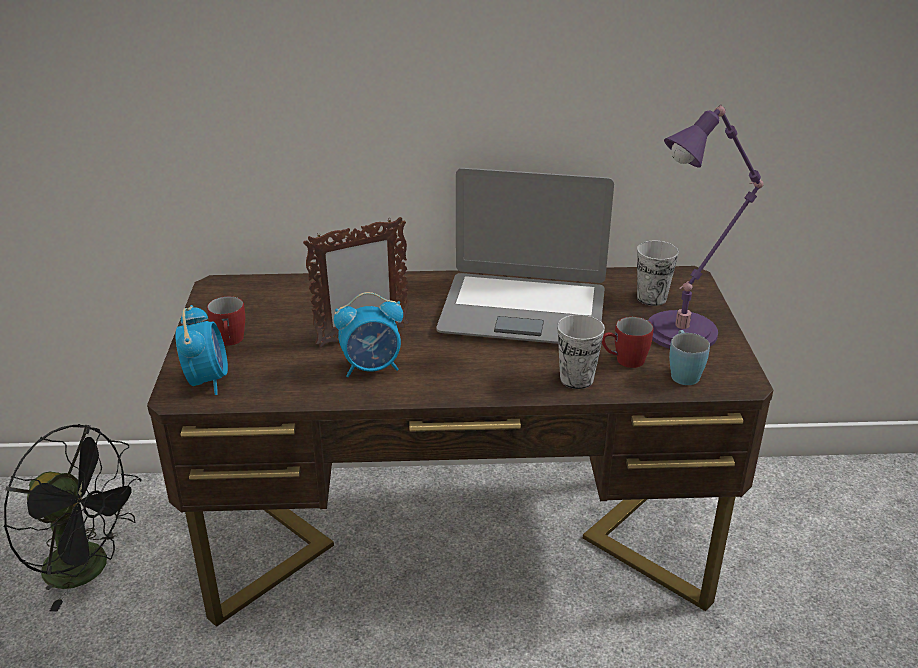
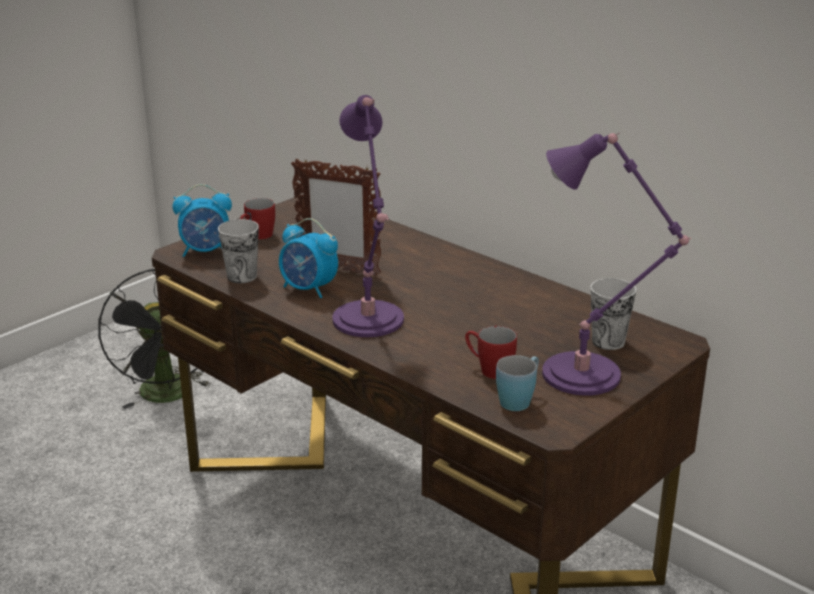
camera: 45 degrees right, 5 degrees down
alarm clock [176,305,228,395] -> alarm clock turned 45 degrees clockwise [172,184,232,257]
laptop [436,168,614,344] -> none
cup [557,315,605,389] -> cup moved to [218,219,259,283]
none -> purple table lamp [332,95,404,337]

